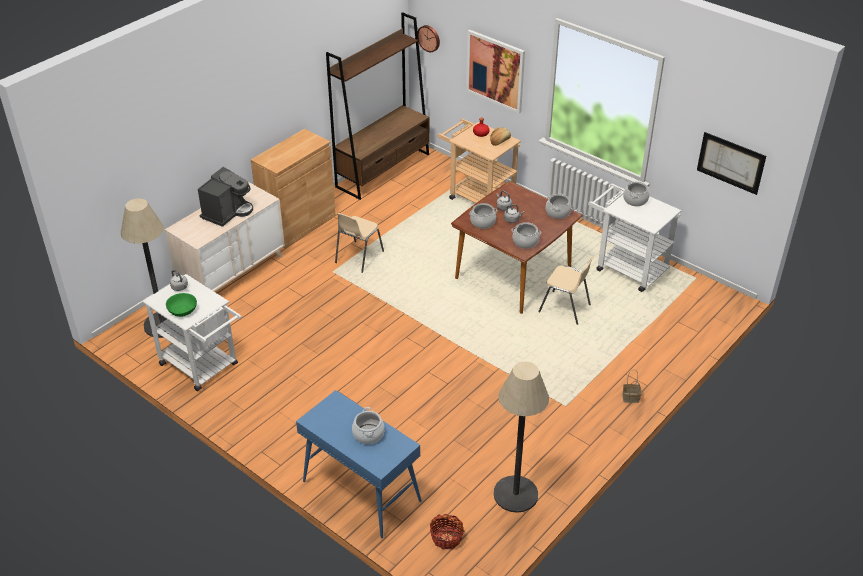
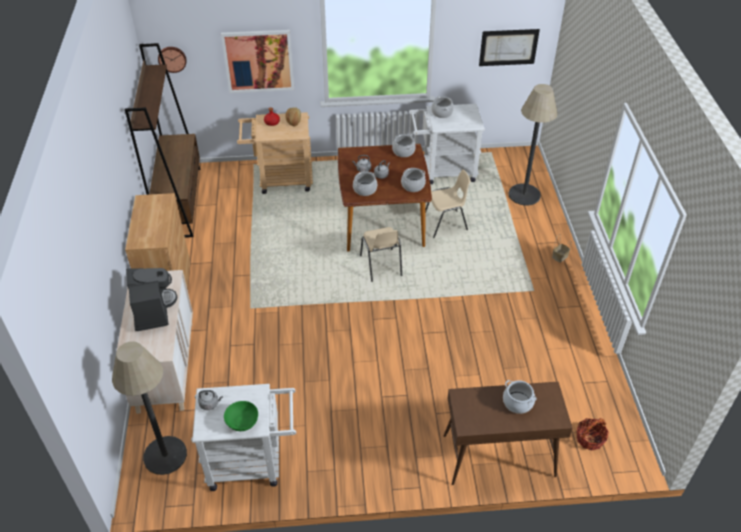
camera: 45 degrees left, 5 degrees up
blue console table [296,390,422,538] -> brown console table [444,382,573,485]
beige chair [335,213,384,273] -> beige chair moved to [360,227,402,282]
floor lamp [493,361,549,513] -> floor lamp moved to [509,84,558,205]

